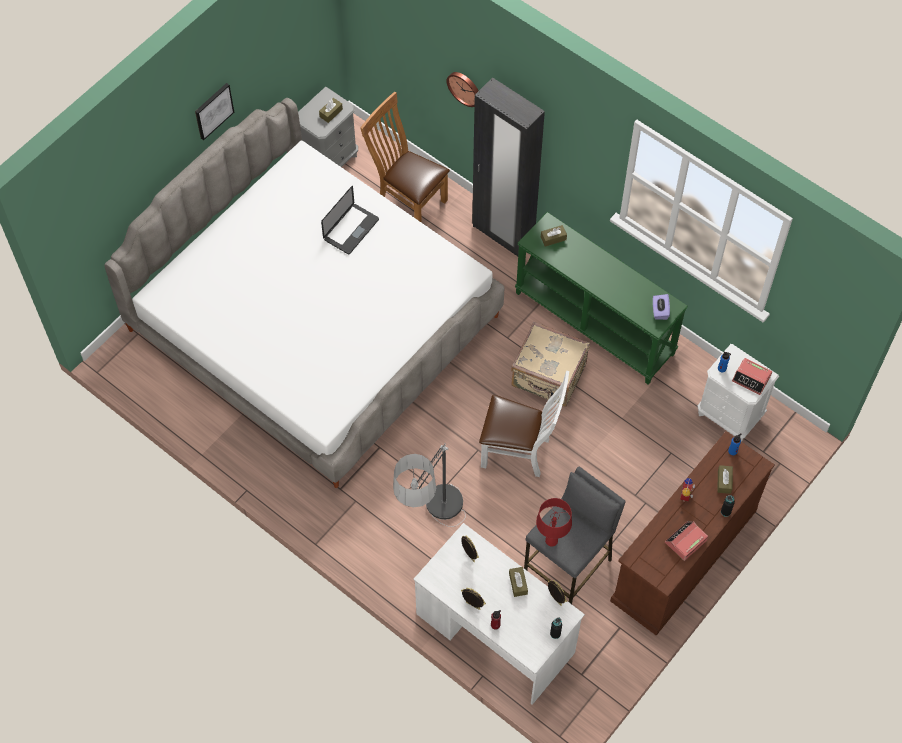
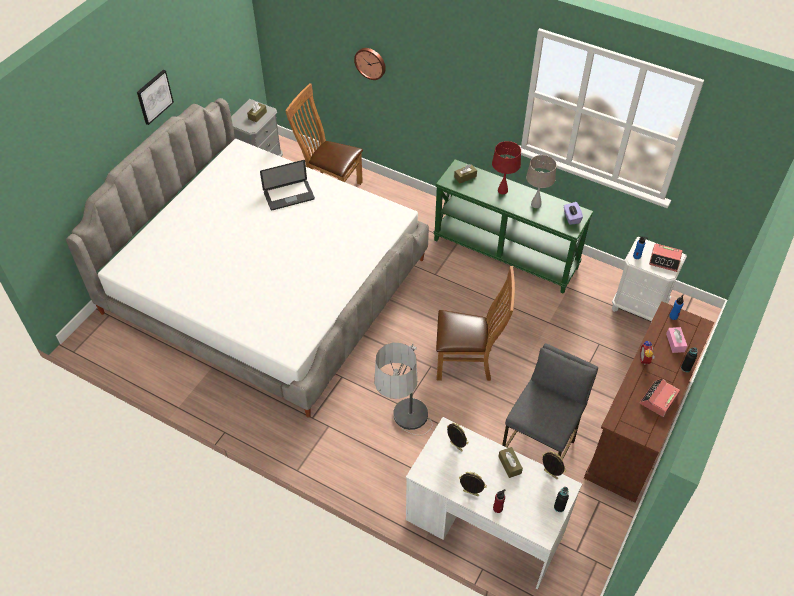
camera: 10 degrees left, 10 degrees down
laptop [321,186,379,254] -> laptop turned 45 degrees clockwise [260,160,315,210]
black wardrobe [472,77,545,256] -> none
white chair [479,371,569,477] -> brown chair [436,266,515,381]
beige suitcase [511,322,590,407] -> none
red table lamp [536,498,572,547] -> red table lamp moved to [492,141,521,194]
brown tissue box [717,465,733,494] -> pink tissue box [666,327,687,353]
none -> beige table lamp [526,155,557,208]

